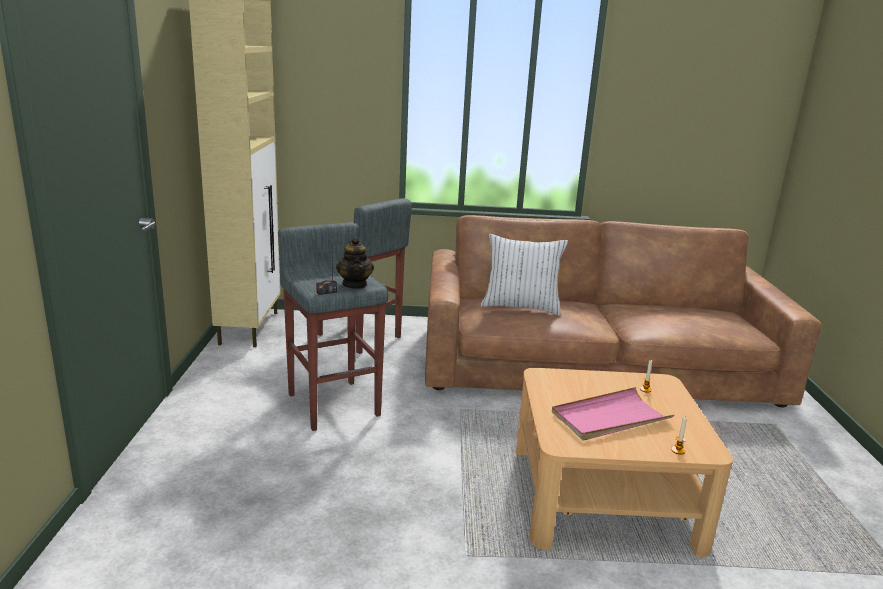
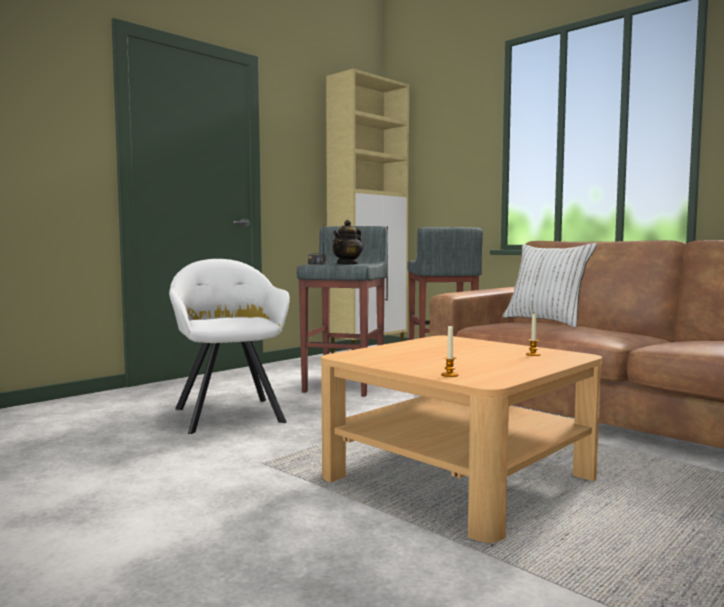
camera: 45 degrees right, 15 degrees down
pink tray [552,387,674,441] -> none
none -> white armchair [169,259,290,434]

